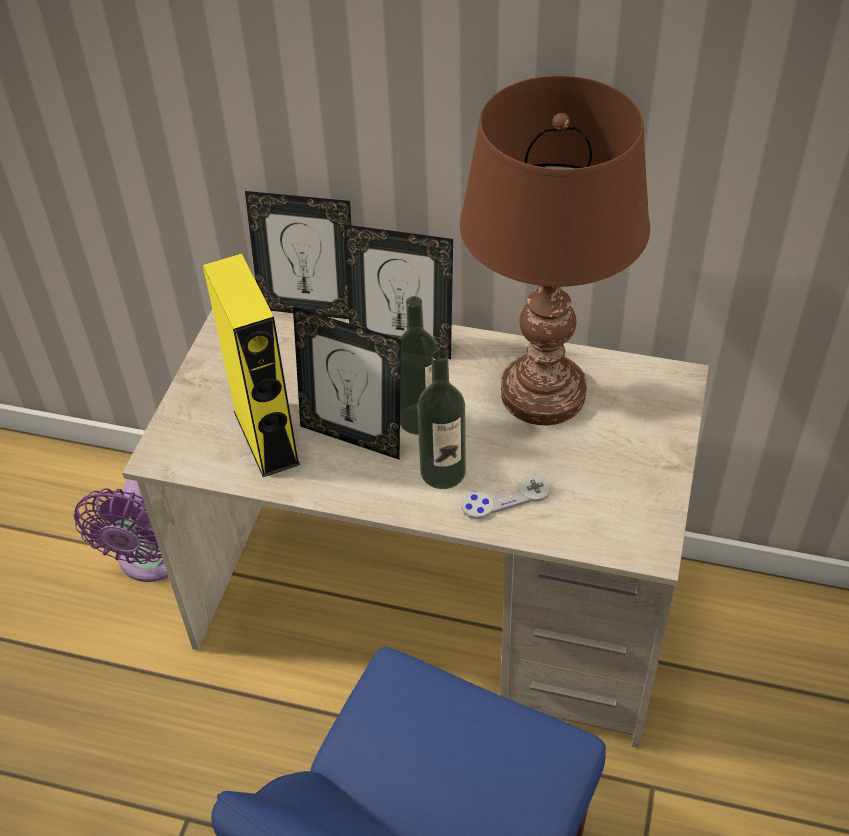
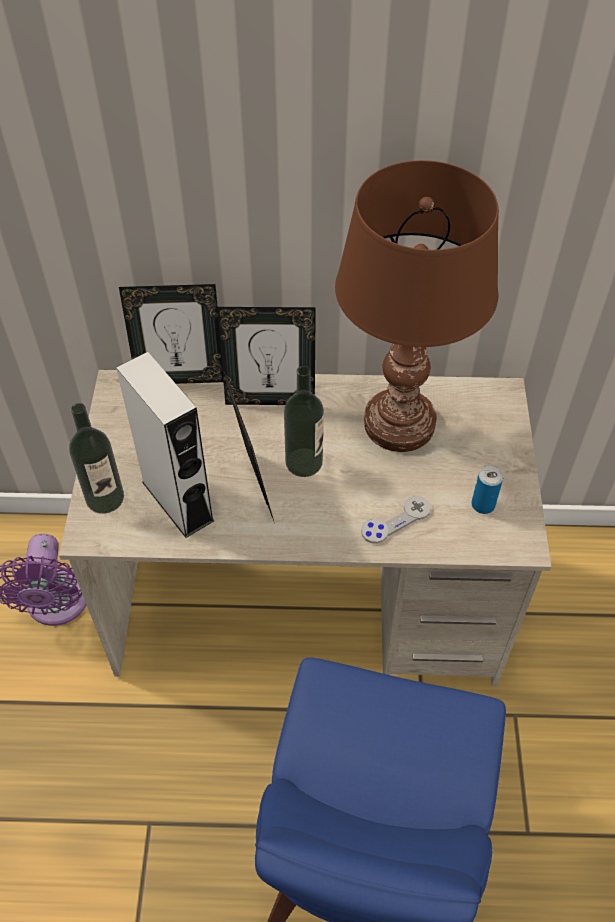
camera: 15 degrees left, 5 degrees up
yellow speaker [203,253,300,477] -> grey speaker [116,352,214,538]
picture frame [293,307,401,460] -> picture frame turned 120 degrees counterclockwise [223,370,274,521]
bottle [417,350,466,489] -> bottle moved to [69,403,124,514]
none -> can [471,465,503,514]

